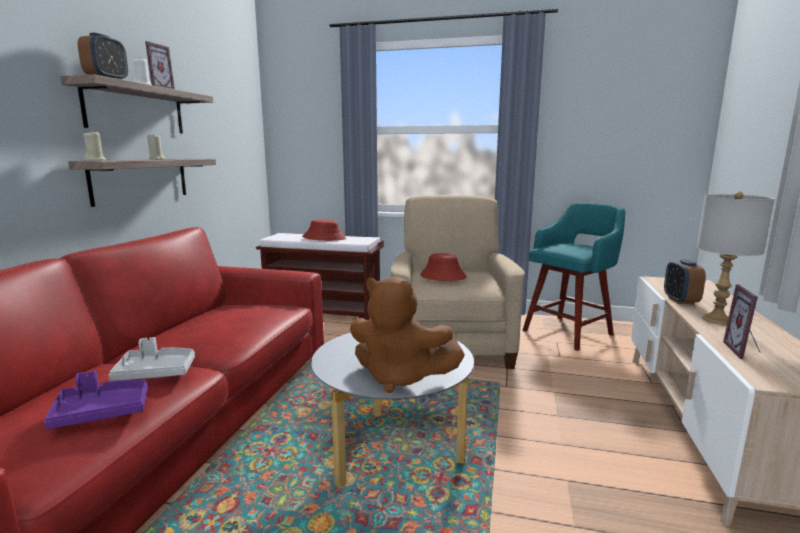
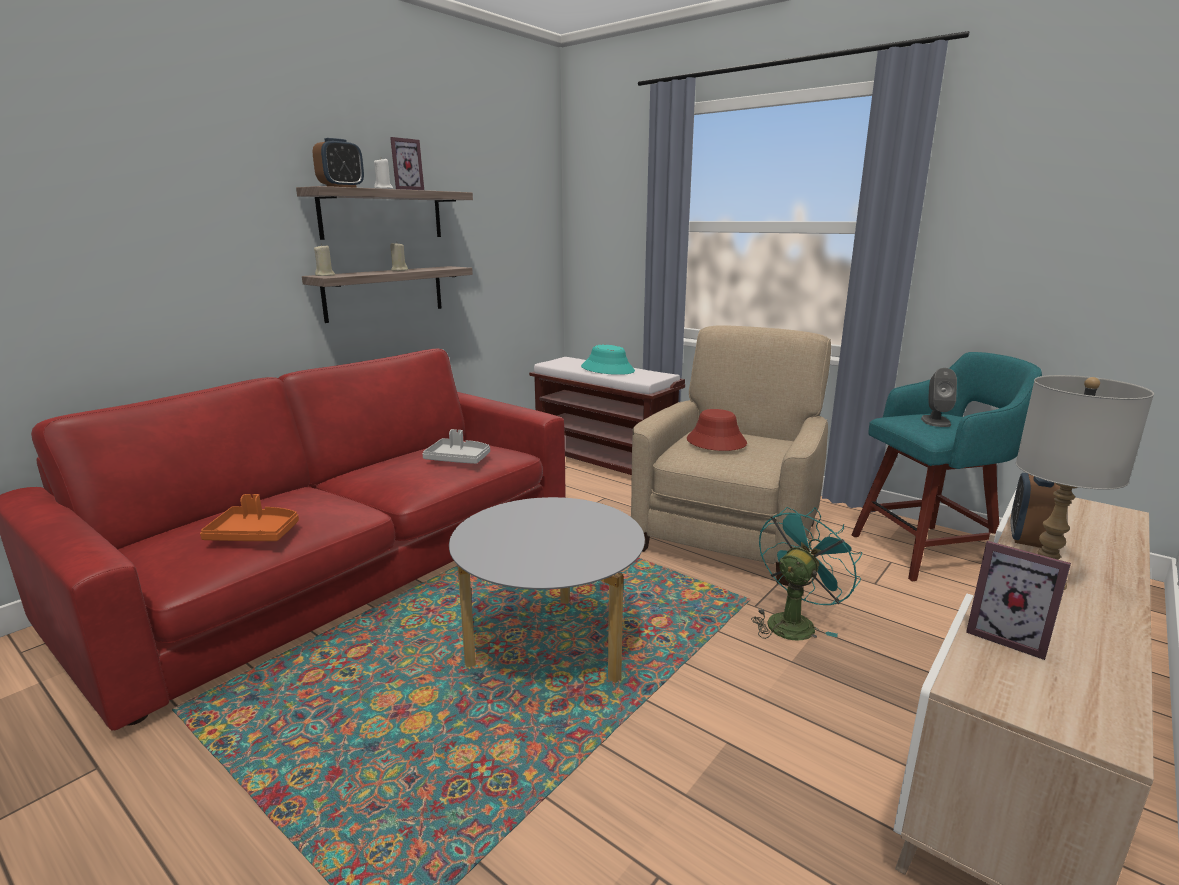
camera: 25 degrees right, 5 degrees up
purple tray [44,370,148,429] -> orange tray [200,494,299,541]
grey tray [109,337,195,381] -> grey tray moved to [422,429,490,464]
red hat [302,219,346,241] -> turquoise hat [581,345,635,375]
brown plush toy [350,277,465,393] -> none
picture frame [723,284,761,359] -> picture frame turned 90 degrees counterclockwise [966,541,1071,660]
none -> turquoise fan [751,507,862,640]
none -> grey speaker [921,368,957,427]

